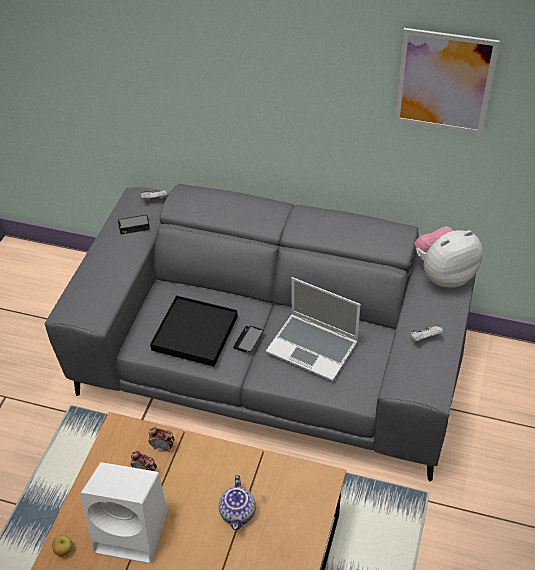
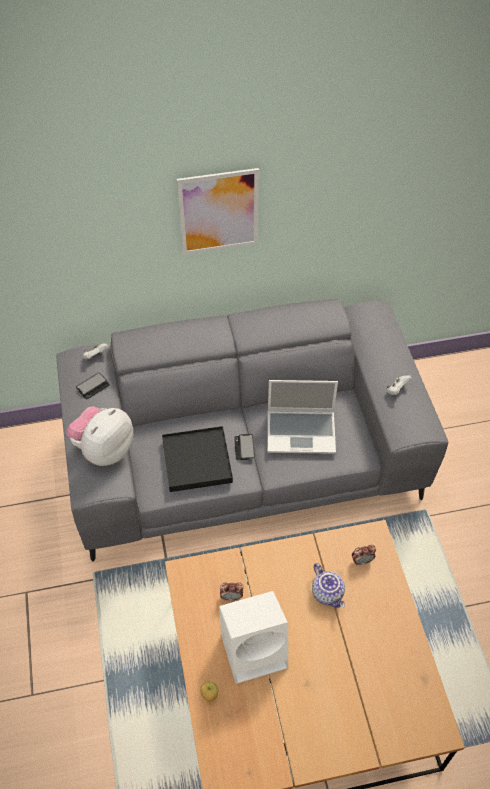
camera: 30 degrees left, 5 degrees up
alarm clock [149,427,174,452] -> alarm clock moved to [352,545,376,566]
picture [395,28,500,134] -> picture moved to [177,168,259,255]
plush toy [415,226,483,288] -> plush toy moved to [66,407,133,466]

